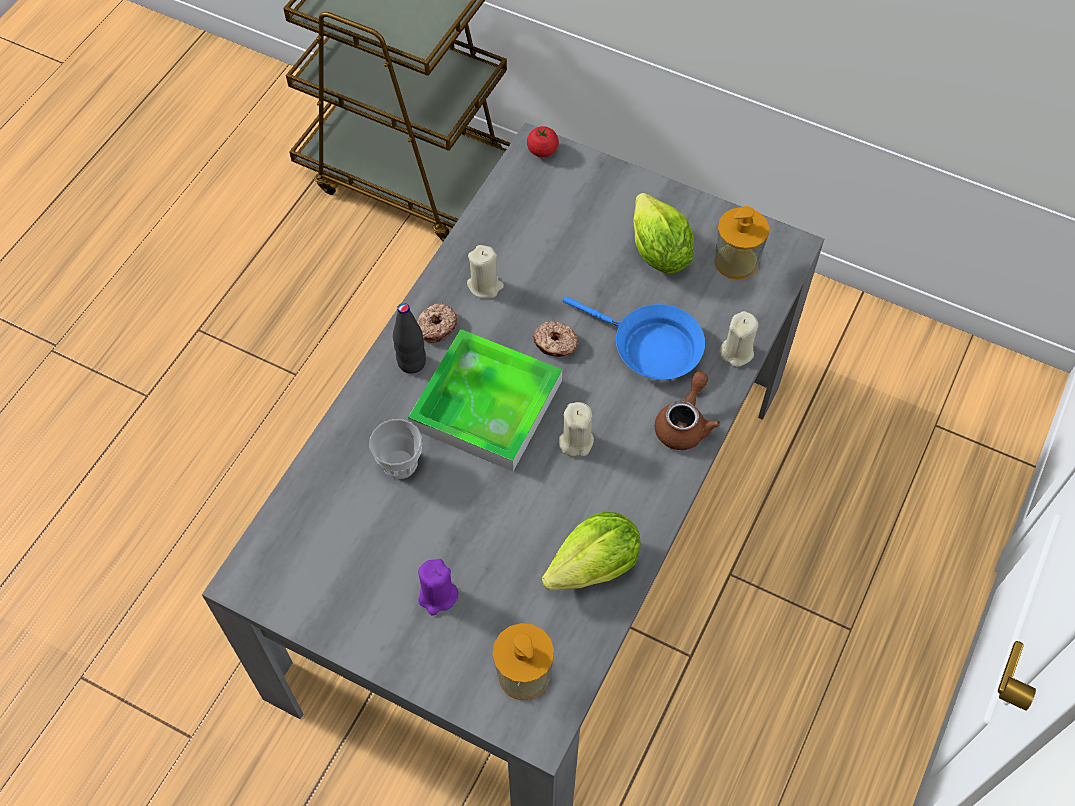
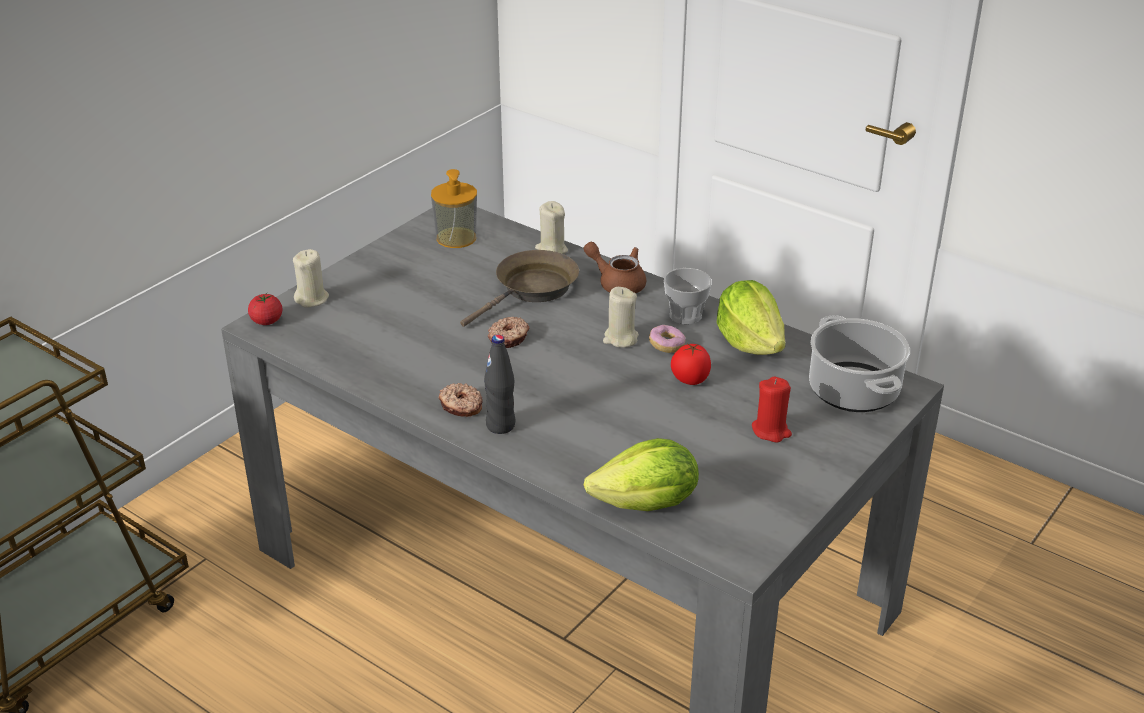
camera: 80 degrees left, 25 degrees down
cup [370,419,422,479] -> cup moved to [664,268,712,324]
tray [408,329,562,471] -> none
purple candle [418,559,459,616] -> red candle [752,377,792,443]
beige candle [467,245,504,298] -> beige candle moved to [293,249,329,307]
soap dispenser [492,623,554,700] -> cooking pot [809,316,910,412]
blue frying pan [562,296,705,380] -> brown frying pan [460,250,579,327]
lettuce [634,193,694,273] -> lettuce moved to [584,438,699,511]
none -> donut [649,325,685,353]
none -> tomato [671,344,711,385]

